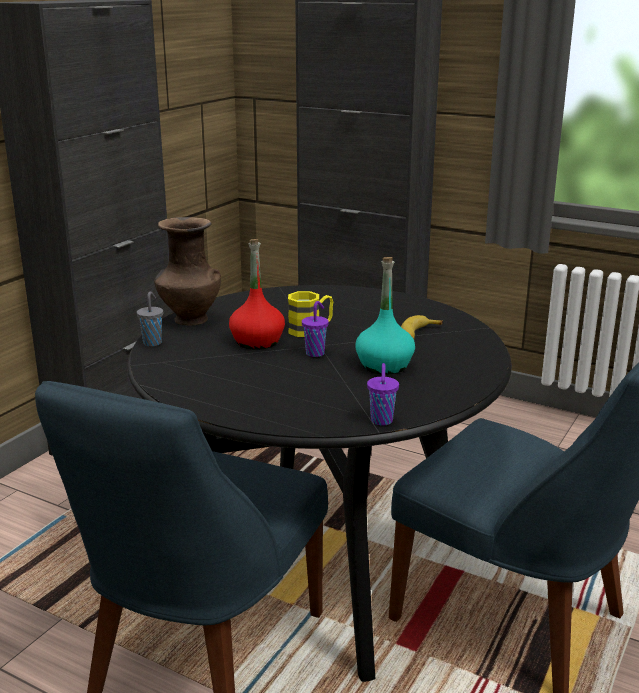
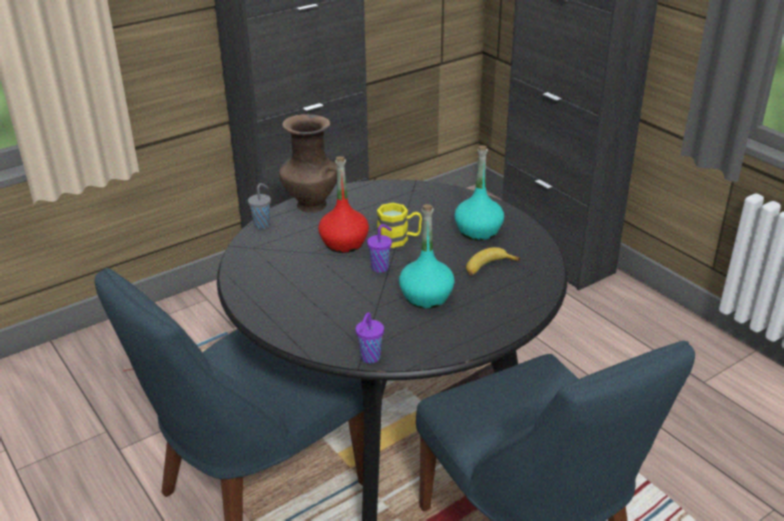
camera: 25 degrees right, 10 degrees up
none -> turquoise bottle [454,145,504,241]

